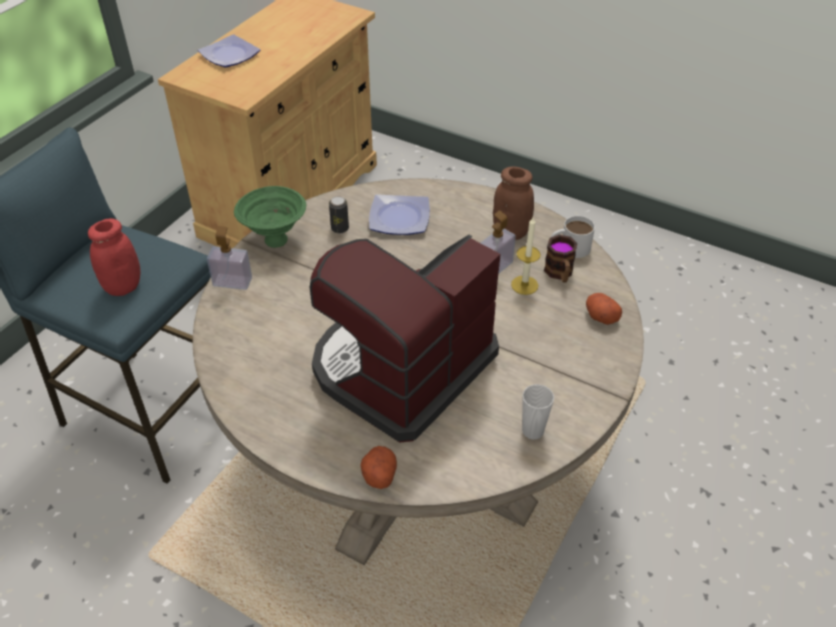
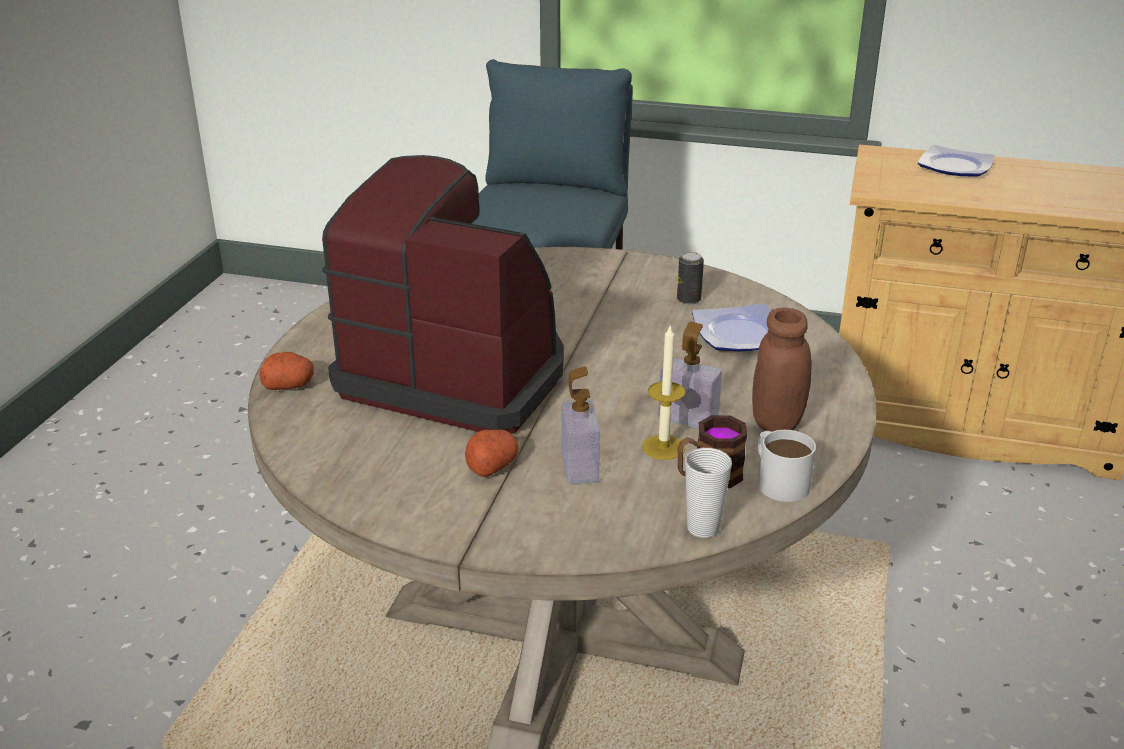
camera: 75 degrees right, 15 degrees down
red jar [88,218,140,296] -> none
soap dispenser [207,226,252,290] -> soap dispenser moved to [561,366,600,484]
green bowl [234,186,306,248] -> none
cup [522,384,554,440] -> cup moved to [685,448,732,538]
potato [586,293,622,325] -> potato moved to [465,430,518,477]

